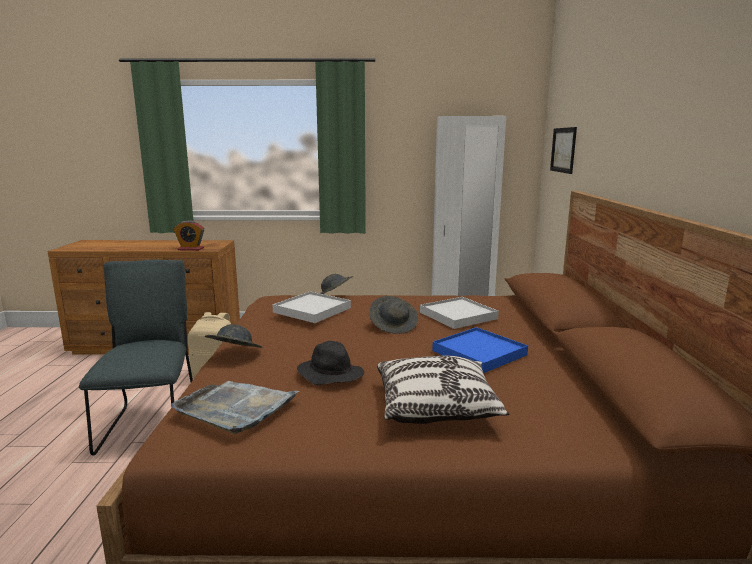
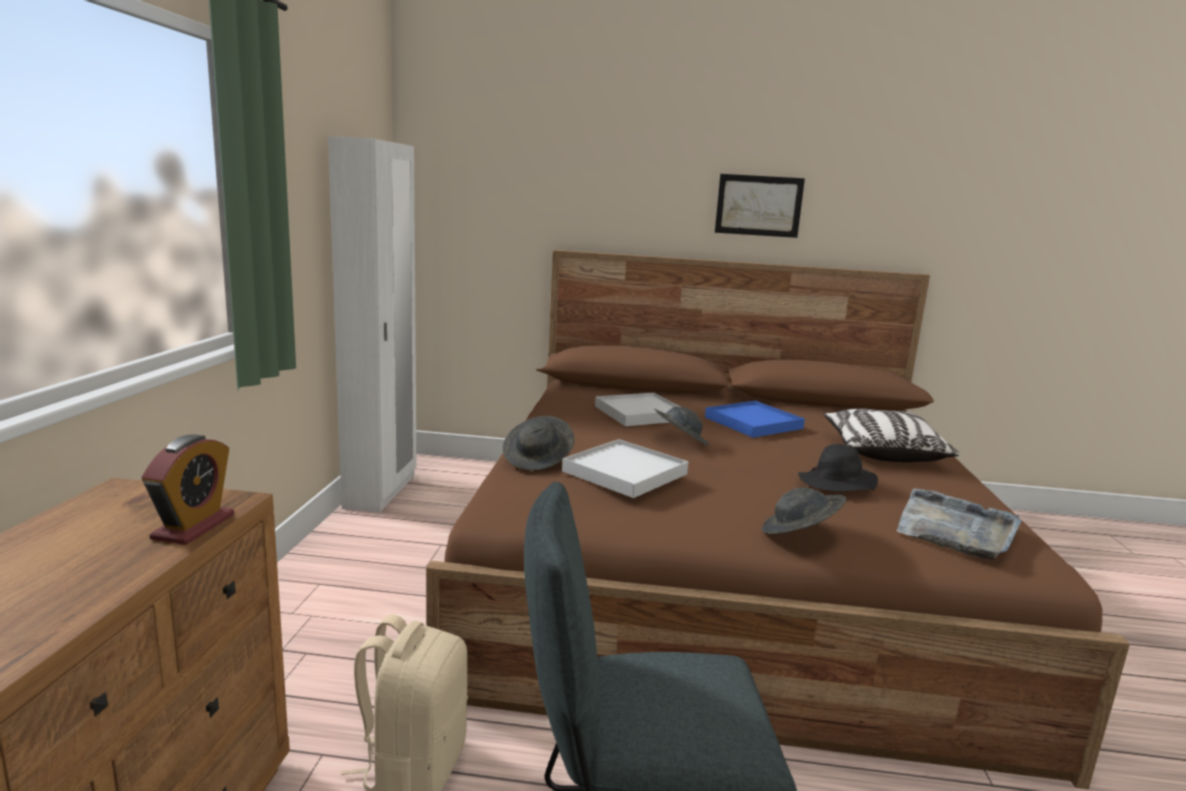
camera: 85 degrees left, 0 degrees up
picture [550,127,577,174] -> picture moved to [715,174,805,238]

